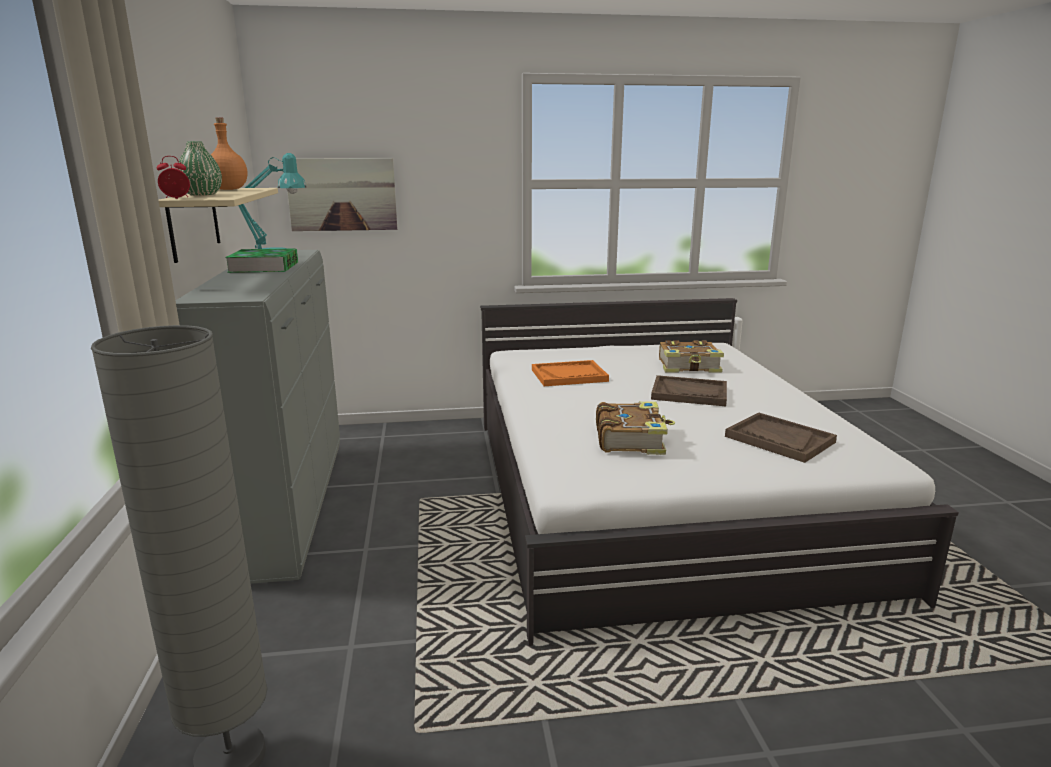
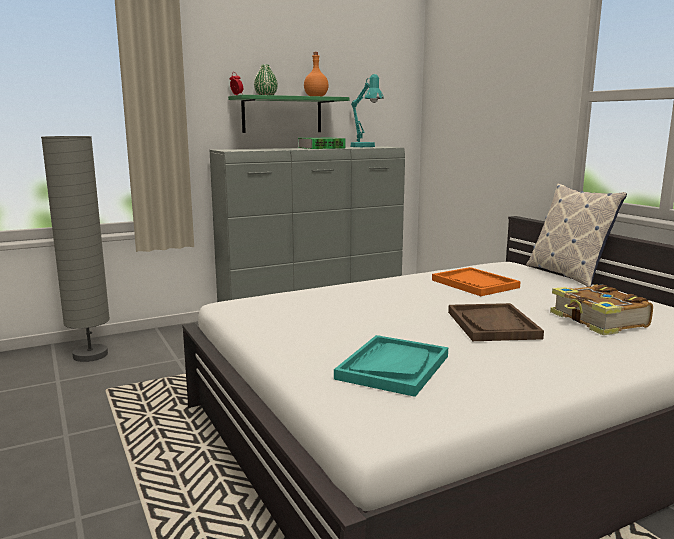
camera: 70 degrees right, 5 degrees down
beige shelf [158,188,278,263] -> green shelf [228,95,349,133]
picture [287,158,397,231] -> none
book [596,401,675,455] -> none
brown tray [725,413,837,463] -> turquoise tray [334,335,448,397]
none -> pillow [526,183,627,287]

